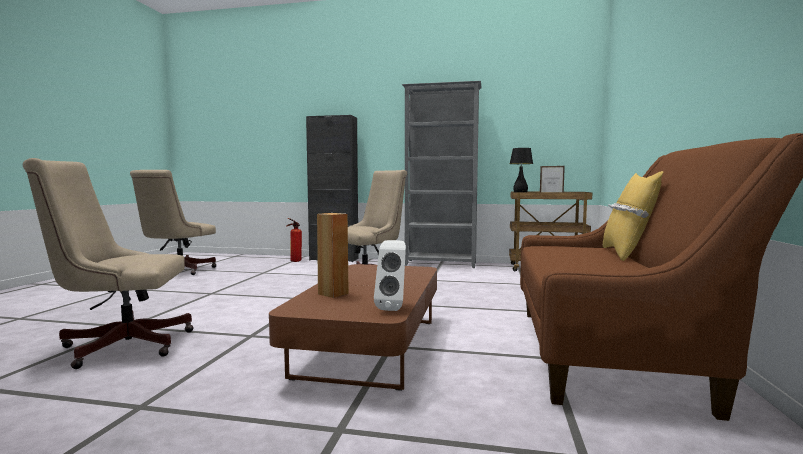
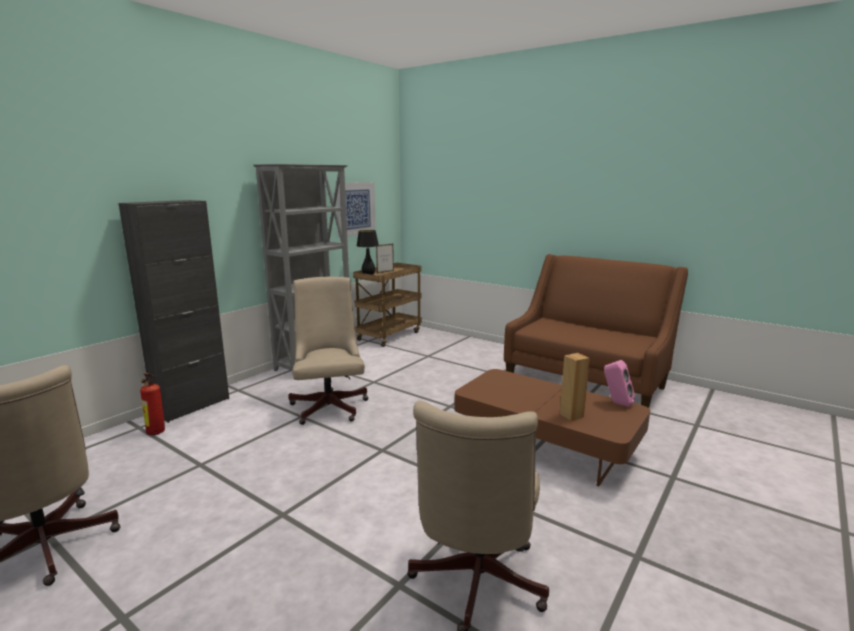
camera: 65 degrees left, 10 degrees up
white speaker [374,240,406,311] -> pink speaker [604,360,635,407]
yellow pillow [603,171,663,261] -> none
none -> picture [336,182,376,238]

